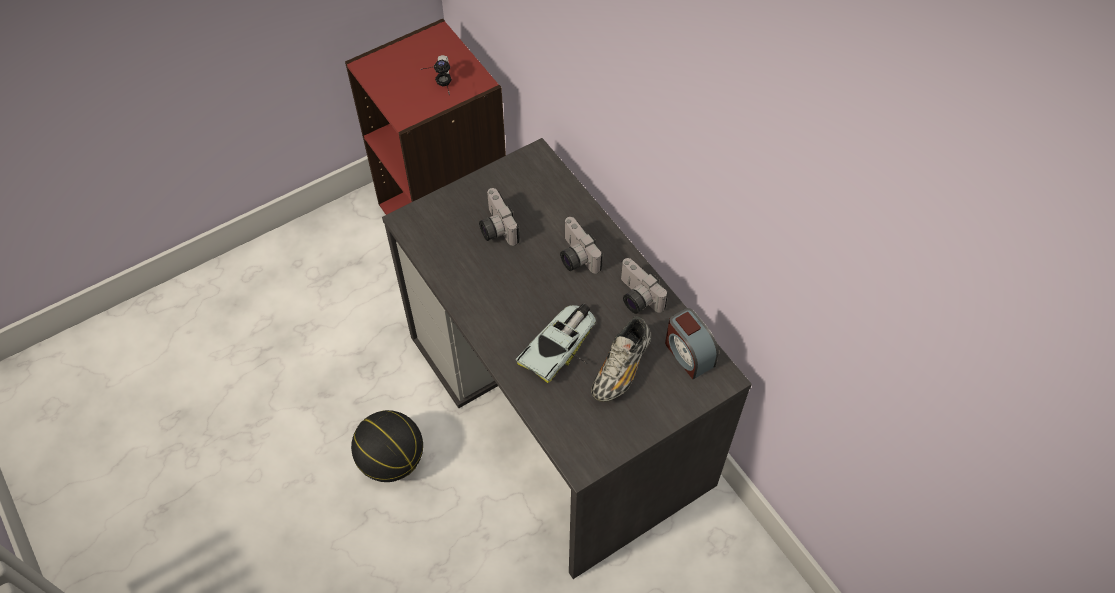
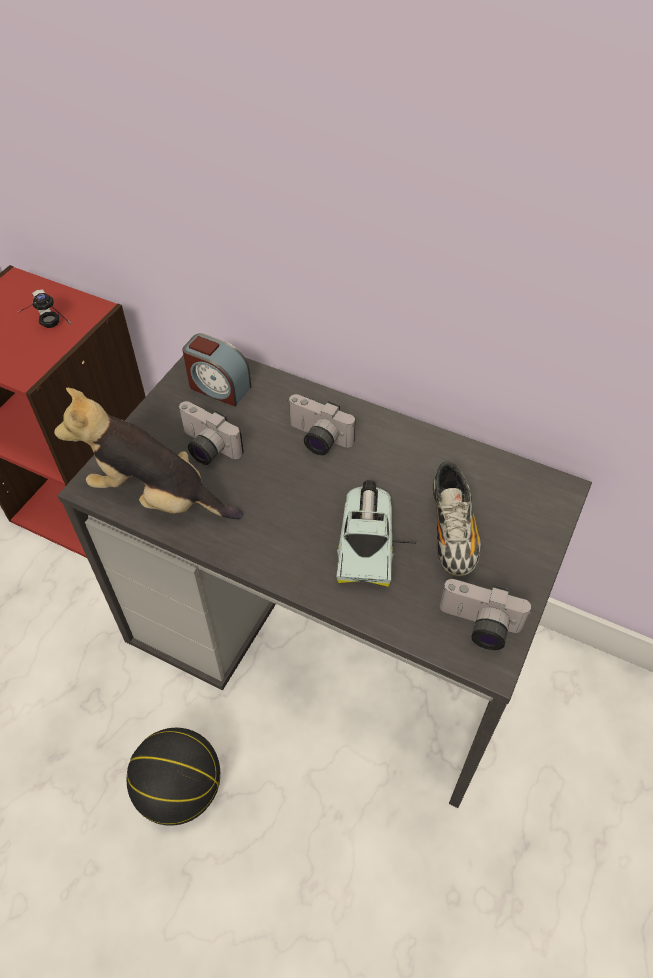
camera: 30 degrees left, 5 degrees down
camera [621,258,668,314] -> camera moved to [440,579,531,650]
alarm clock [665,308,719,379] -> alarm clock moved to [182,333,251,407]
none -> plush toy [54,388,243,519]

